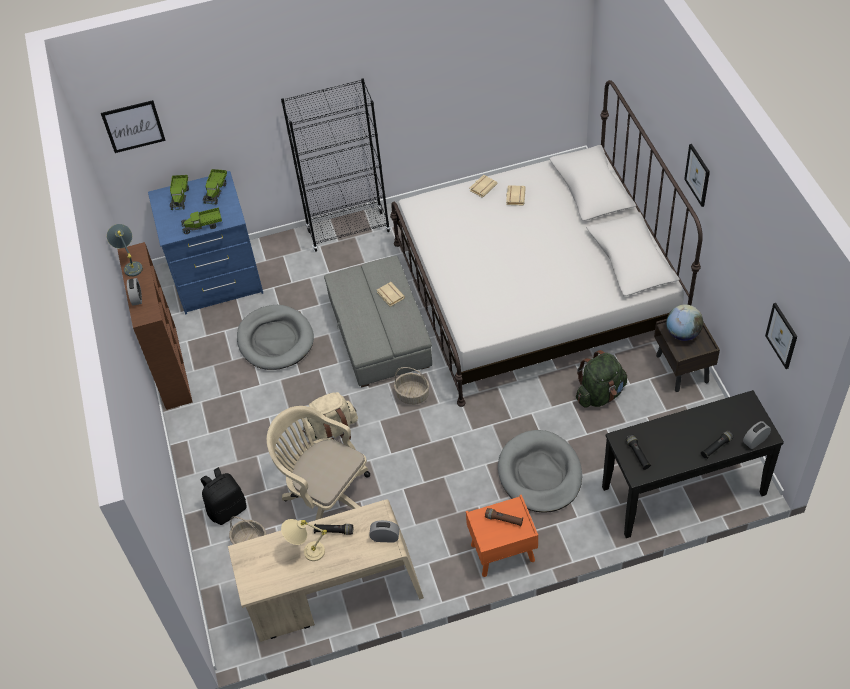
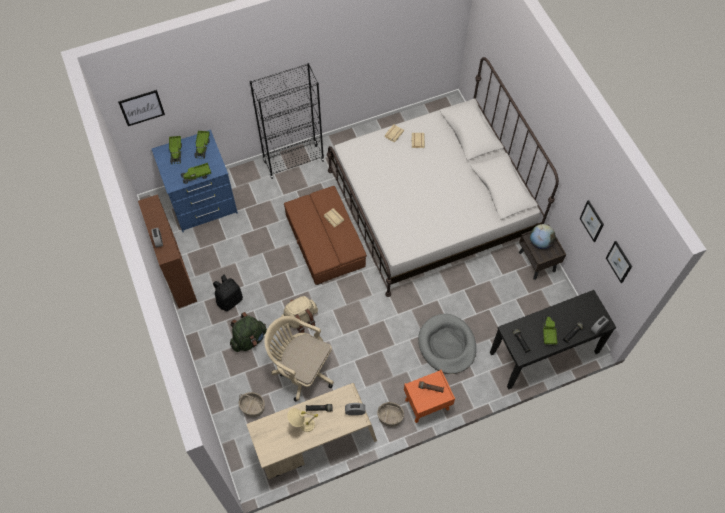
camera: 10 degrees left, 10 degrees up
grey table lamp [107,224,143,277] -> none
black backpack [201,467,246,525] -> black backpack moved to [213,275,243,311]
grey dog bed [237,305,314,370] -> none
grey ottoman [324,256,432,388] -> brown ottoman [284,186,367,285]
basket [394,367,429,405] -> basket moved to [377,402,404,427]
green backpack [576,350,627,408] -> green backpack moved to [230,312,267,352]
picture [684,144,710,207] -> picture moved to [579,200,604,242]
none -> toy truck [542,315,557,345]

